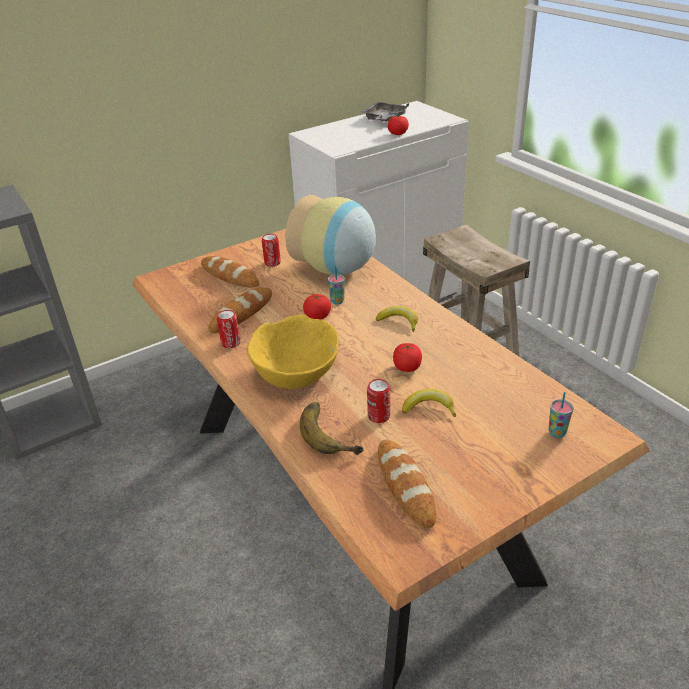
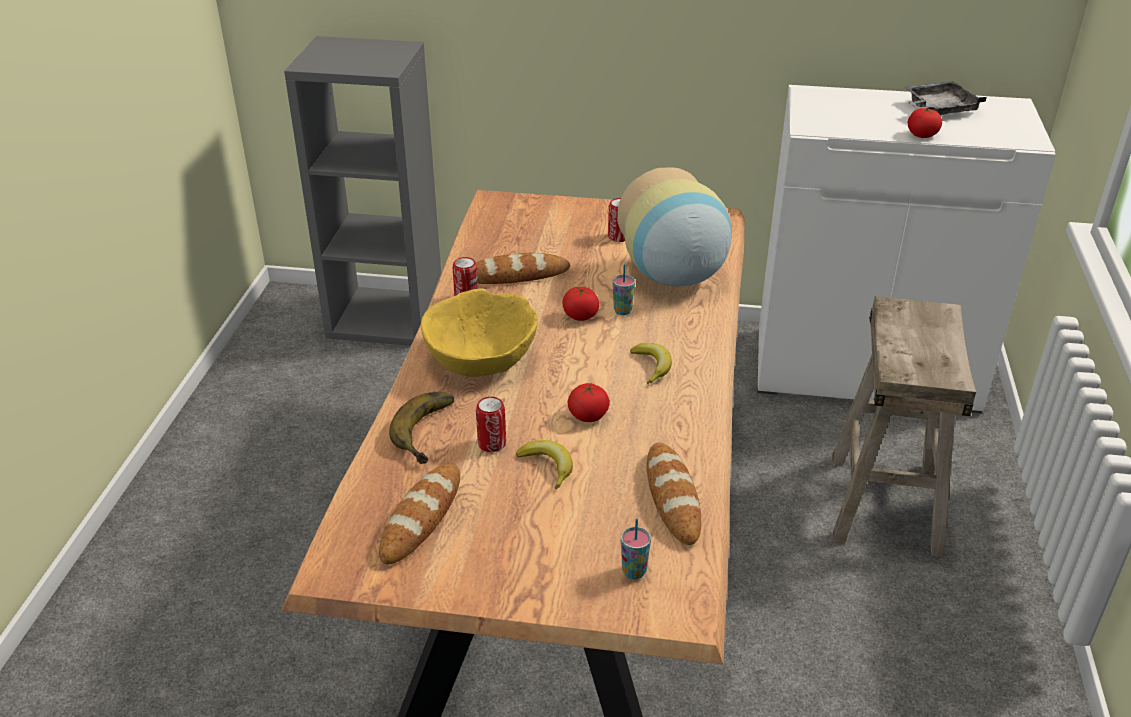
camera: 40 degrees right, 0 degrees up
bread [201,256,259,288] -> bread moved to [647,443,701,545]

